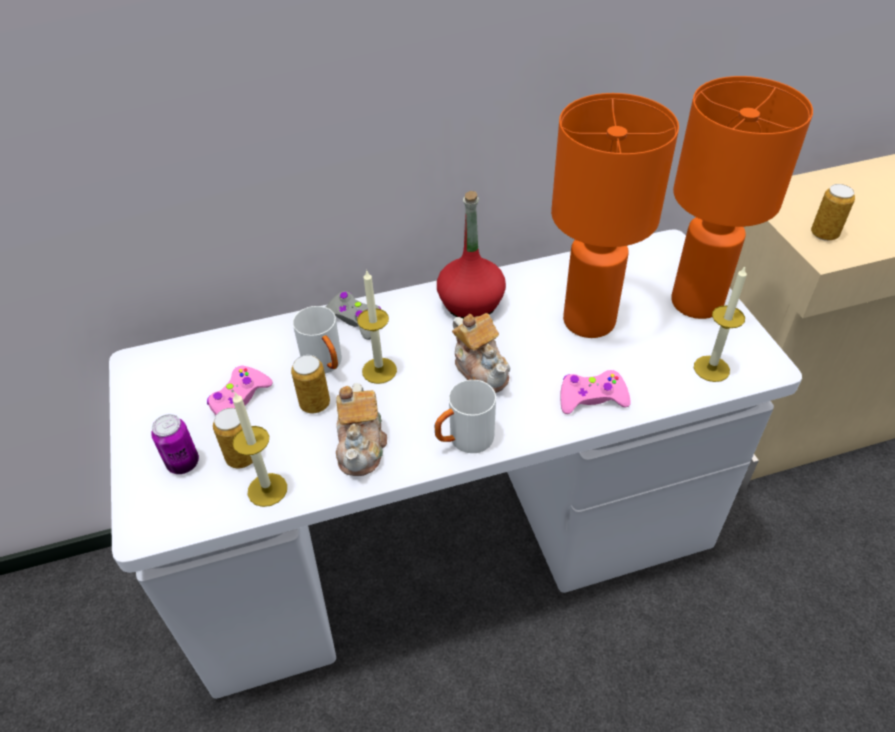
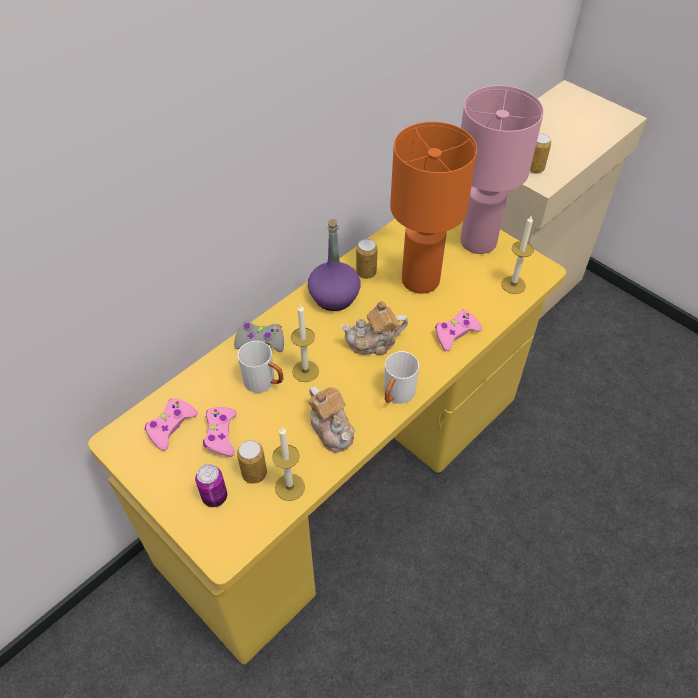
camera: 30 degrees left, 5 degrees up
white desk [109,229,802,699] -> yellow desk [88,219,566,664]
can [291,355,330,413] -> can moved to [356,239,378,279]
red bottle [437,191,506,318] -> purple bottle [308,219,361,311]
teapot [452,313,510,393] -> teapot turned 135 degrees clockwise [341,301,408,355]
orange table lamp [671,76,813,319] -> pink table lamp [460,85,544,254]
none -> pink game controller [145,398,198,451]

